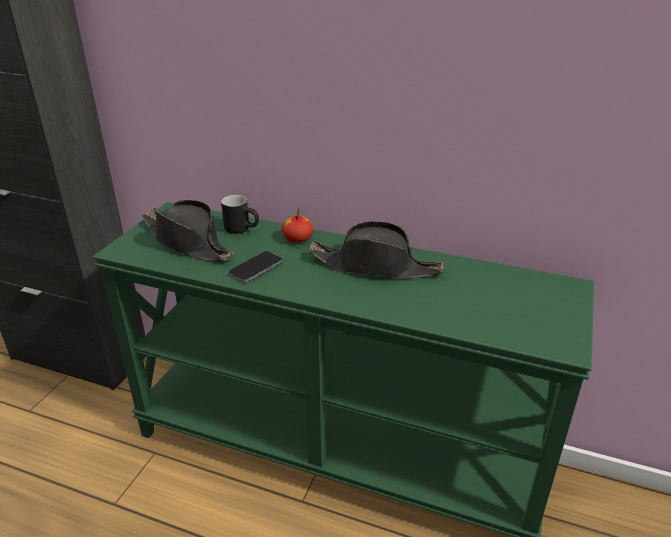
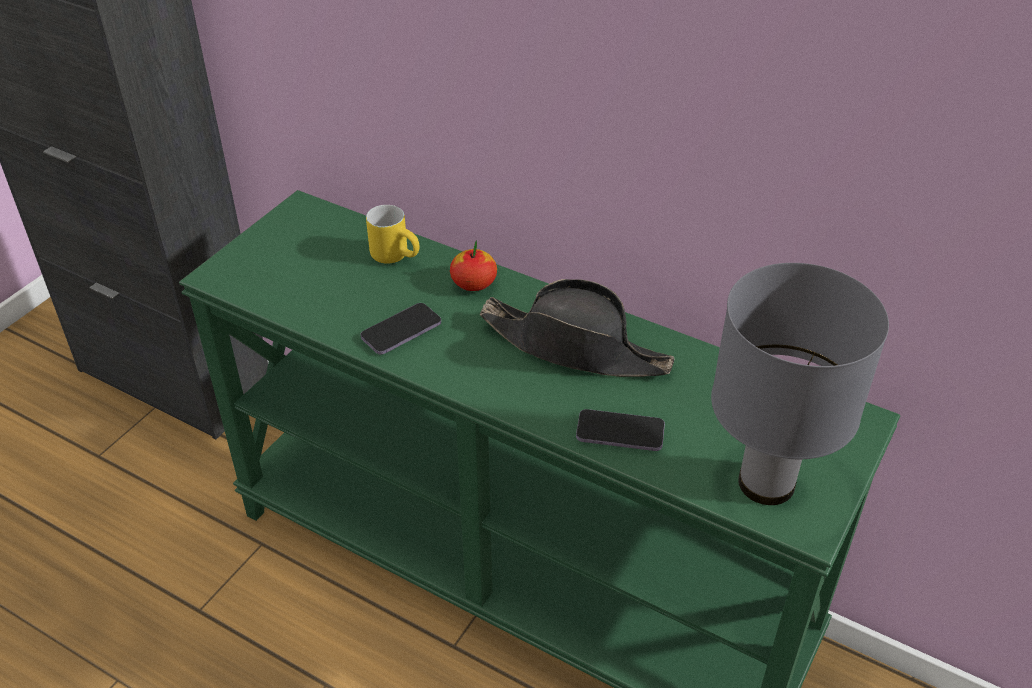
camera: 10 degrees right, 10 degrees up
black hat [142,200,233,261] -> none
black mug [221,195,259,234] -> yellow mug [366,205,420,264]
none -> phone [576,409,665,451]
none -> grey table lamp [711,263,889,505]

